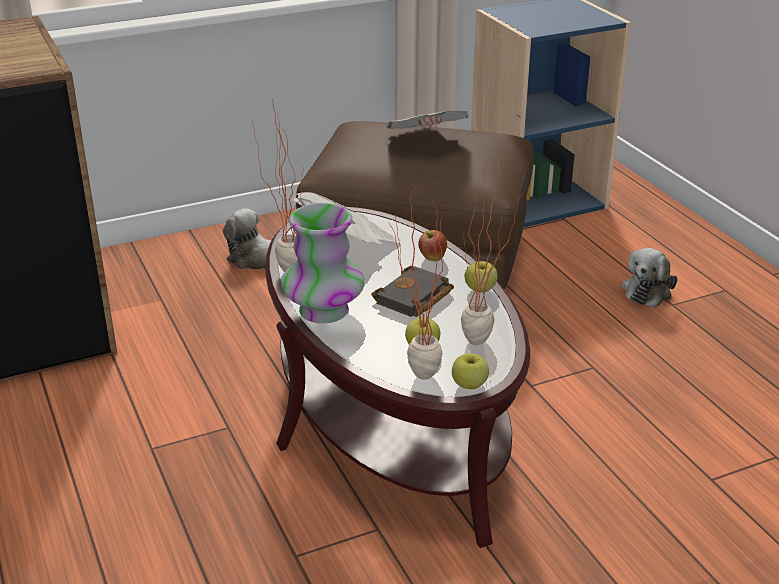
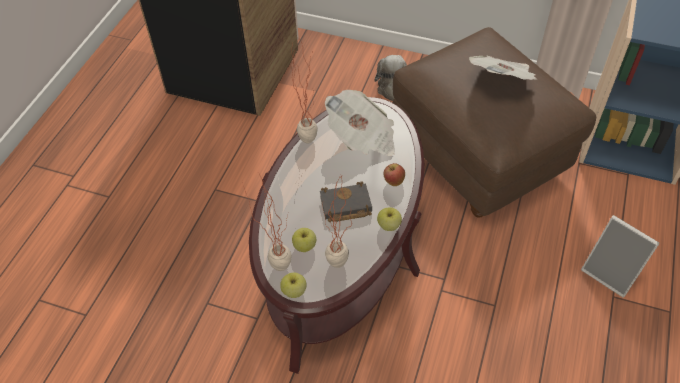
camera: 45 degrees right, 20 degrees up
vase [281,203,365,323] -> none
plush toy [622,248,678,307] -> picture frame [581,215,660,298]

